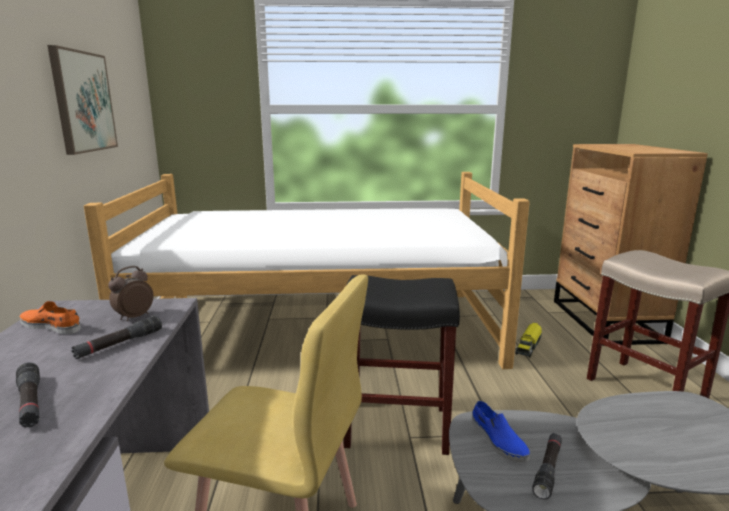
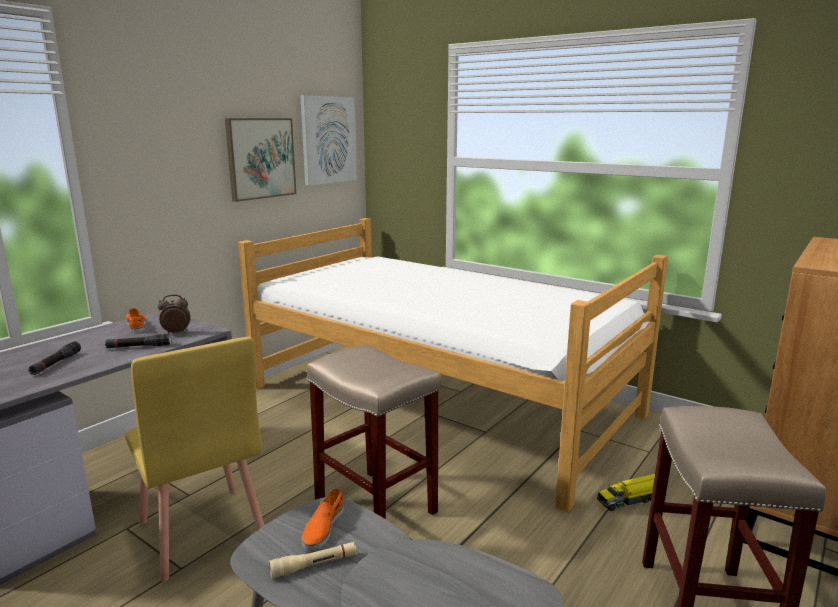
camera: 40 degrees right, 0 degrees up
black stool [344,275,460,455] -> beige stool [307,345,441,519]
blue shoe [472,401,530,462] -> orange shoe [302,488,344,551]
black flashlight [532,433,562,499] -> beige flashlight [269,542,357,578]
none -> picture [301,96,357,186]

